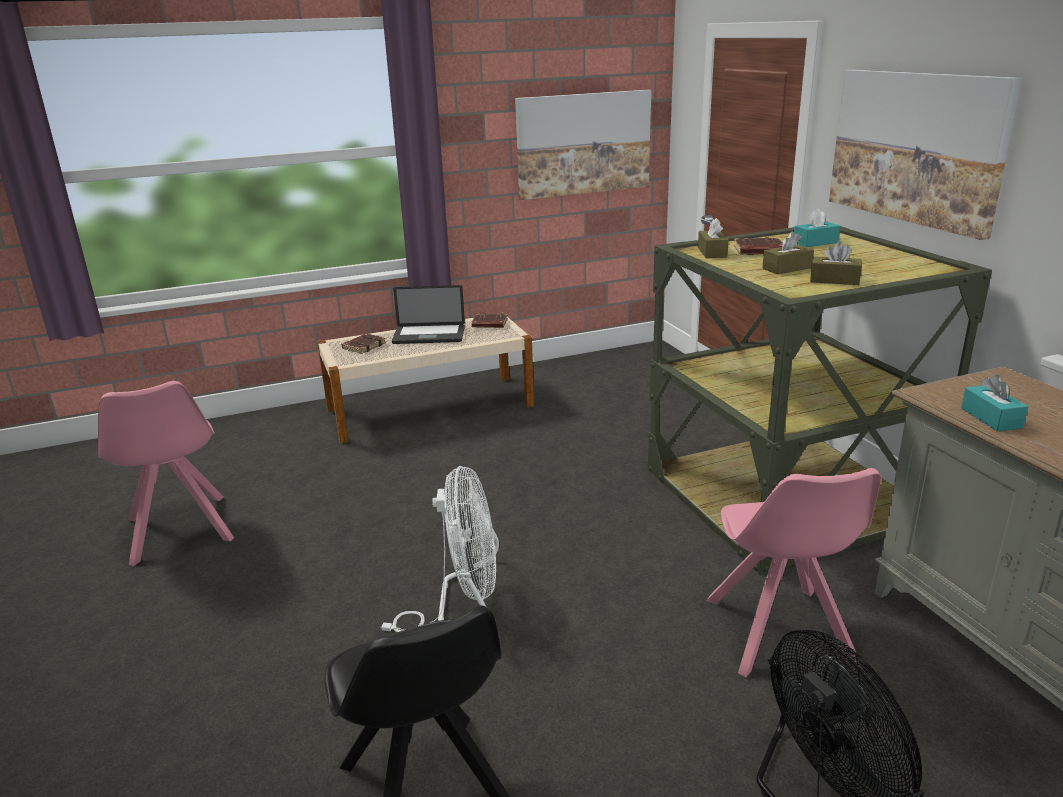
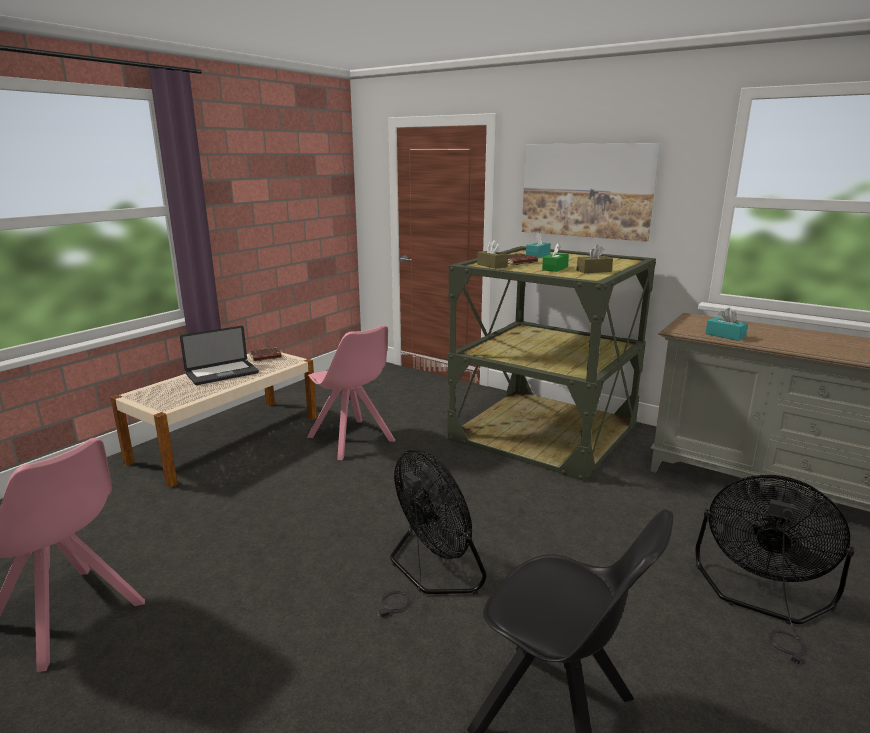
camera: 35 degrees left, 5 degrees down
brown book [342,334,386,354] -> none
white fan [379,466,499,632] -> black fan [378,450,486,617]
picture [515,90,651,200] -> none
pink chair [707,468,881,678] -> pink chair moved to [307,325,395,460]
brown tissue box [762,232,814,274] -> green tissue box [542,243,569,272]

